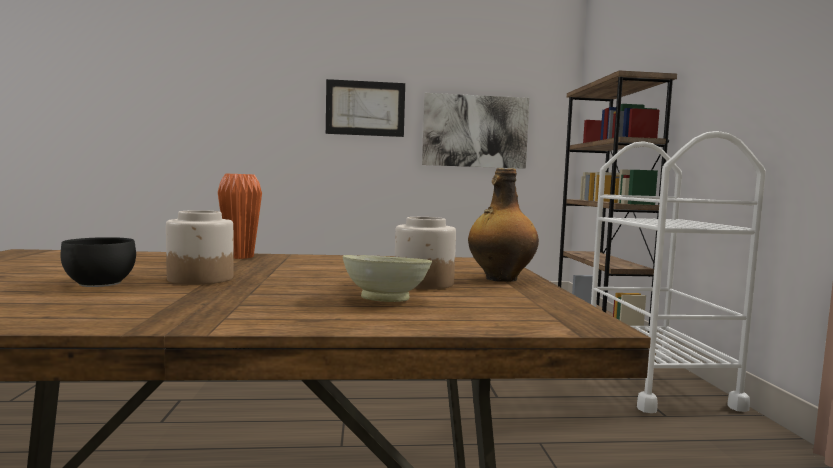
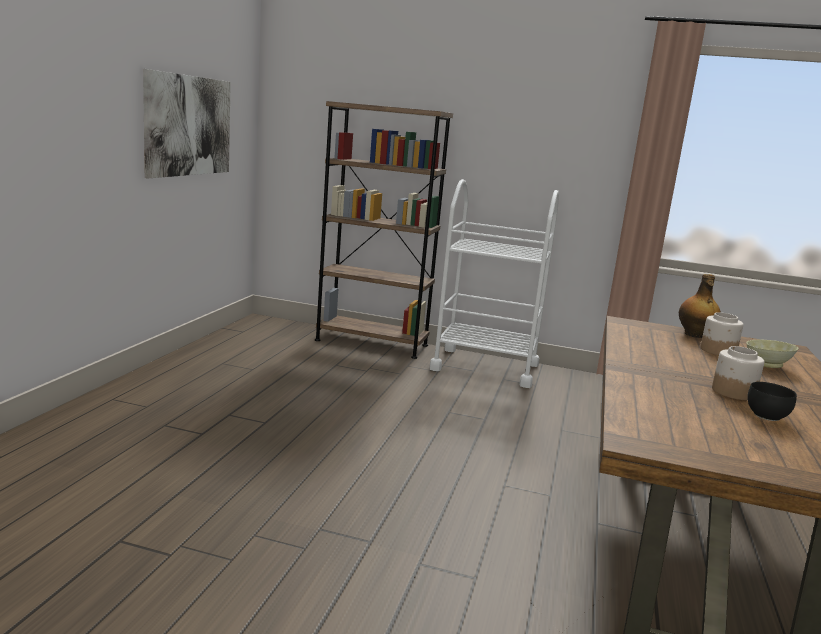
camera: 70 degrees left, 10 degrees up
orange vase [218,174,262,259] -> none
picture [326,79,405,137] -> none

